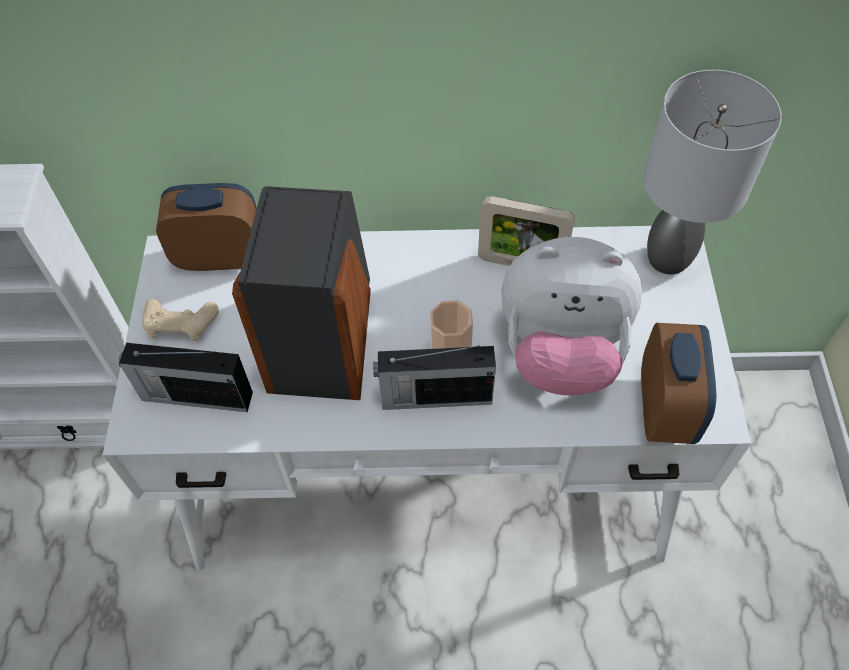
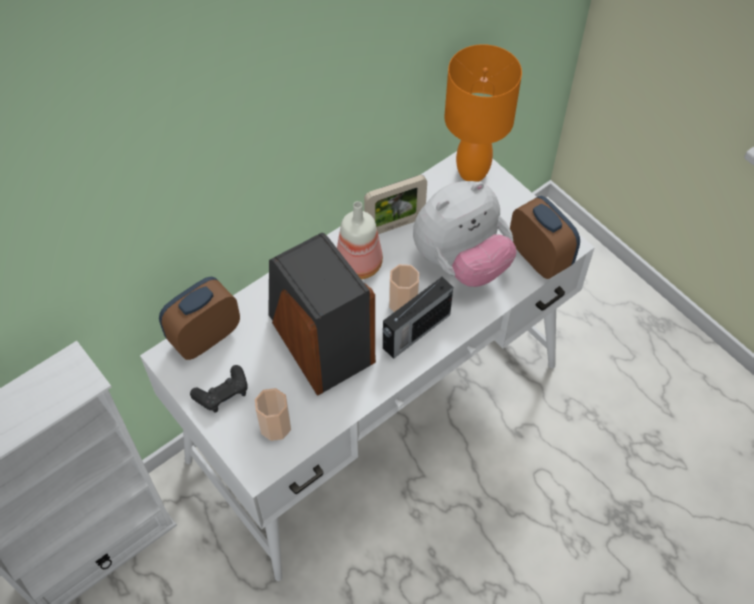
camera: 40 degrees left, 0 degrees up
radio [119,343,253,412] -> cup [255,388,291,441]
beige game controller [142,299,219,341] -> black game controller [190,365,248,413]
grey table lamp [643,70,782,275] -> orange table lamp [444,44,522,182]
none -> bottle [337,201,383,279]

